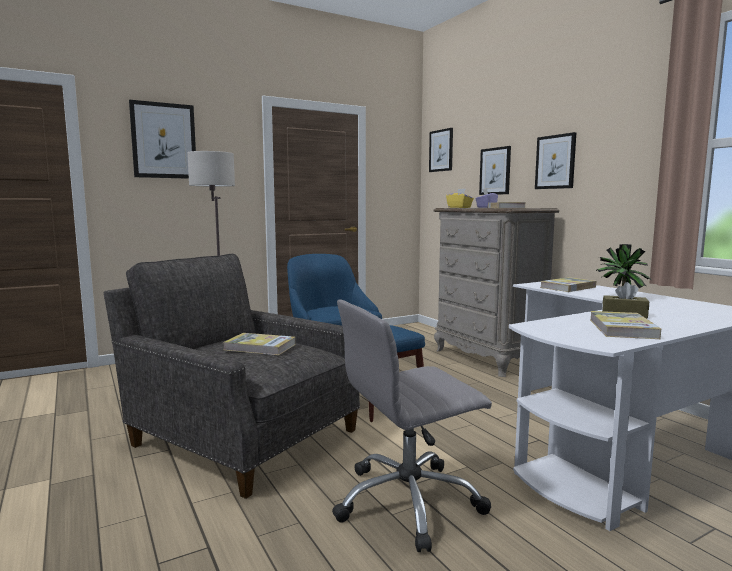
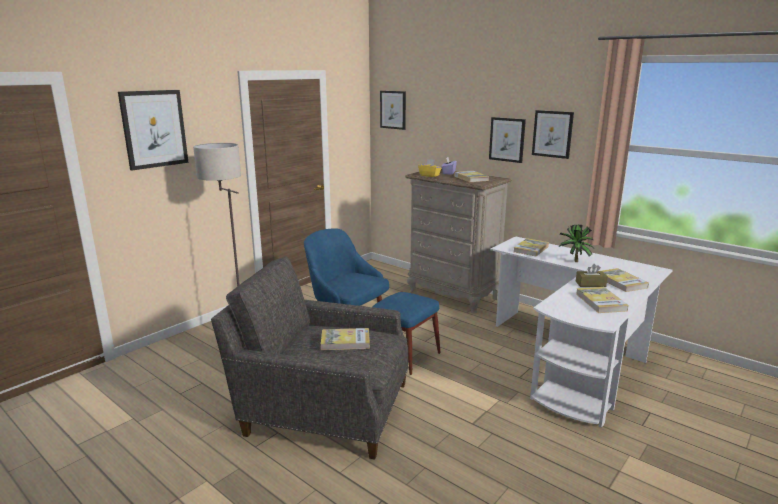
camera: 20 degrees left, 10 degrees up
grey office chair [332,300,492,552] -> none
picture [479,146,511,195] -> picture moved to [532,110,574,159]
none -> book [602,268,649,292]

